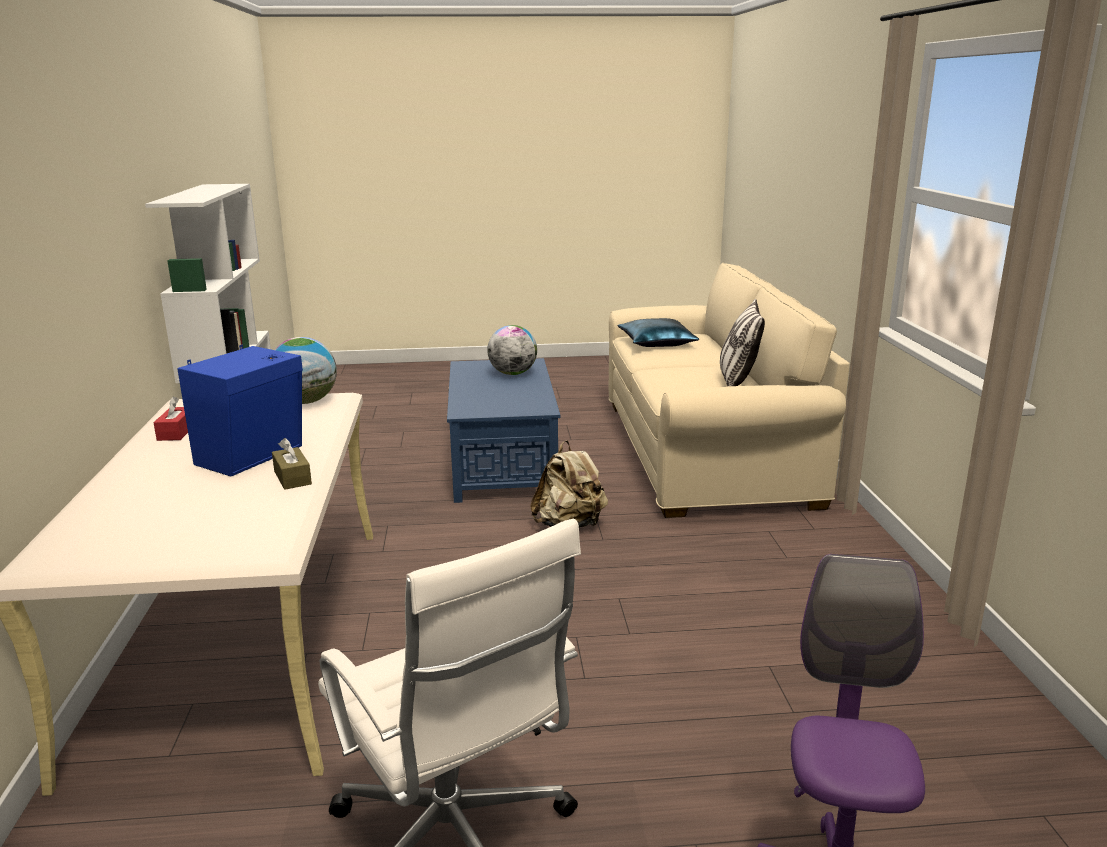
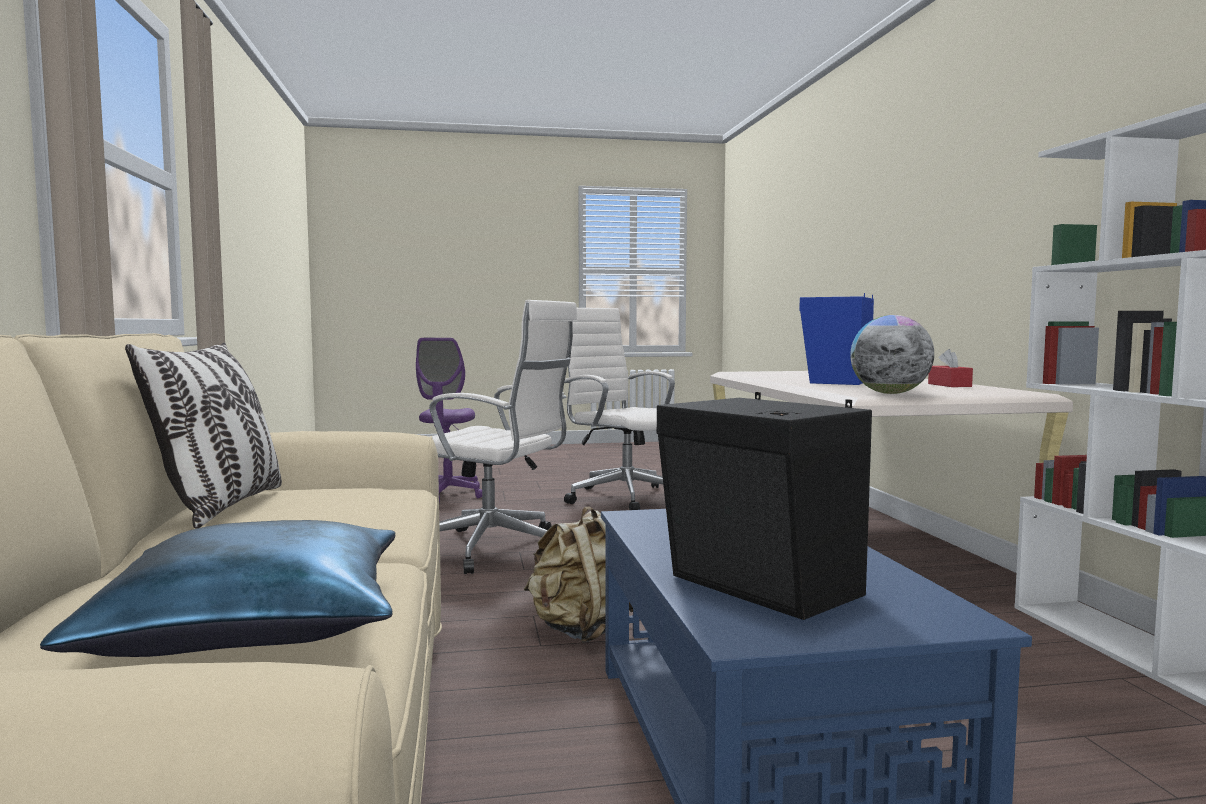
camera: 175 degrees right, 15 degrees down
brown tissue box [272,438,312,490] -> none
globe [487,325,537,375] -> black speaker [657,392,872,620]
none -> white office chair [428,300,578,574]

